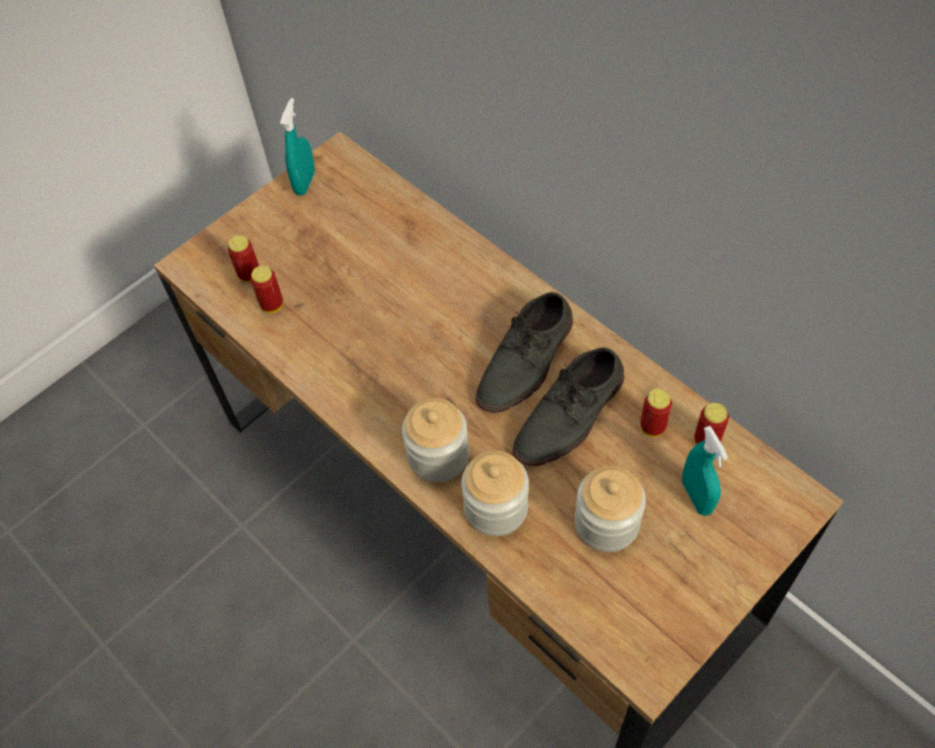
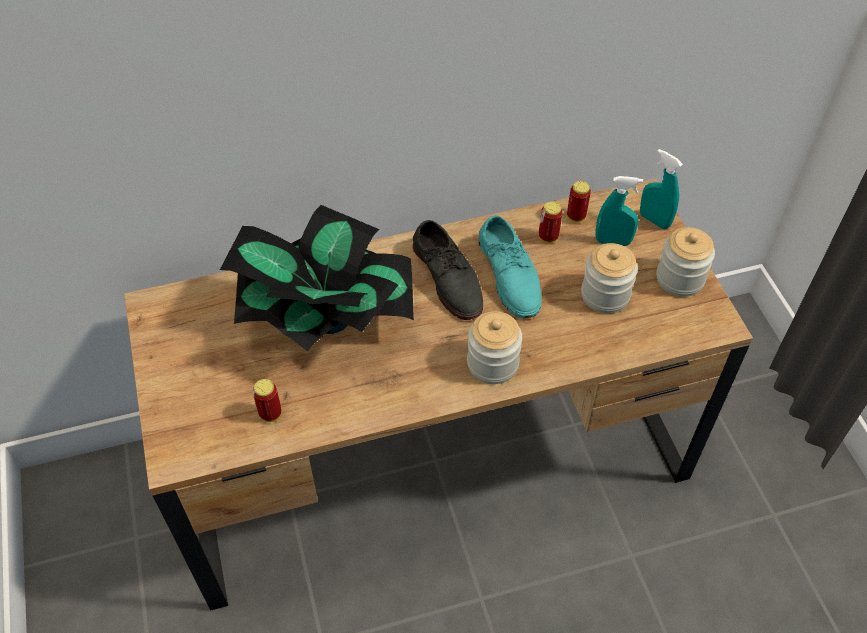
camera: 65 degrees left, 5 degrees down
can [228,235,259,283] -> none
turquoise spray bottle [280,98,315,196] -> turquoise spray bottle moved to [640,149,683,229]
jar [461,451,529,536] -> jar moved to [656,227,715,297]
grey shoe [513,347,624,466] -> turquoise shoe [478,215,541,318]
none -> potted plant [220,205,414,351]

